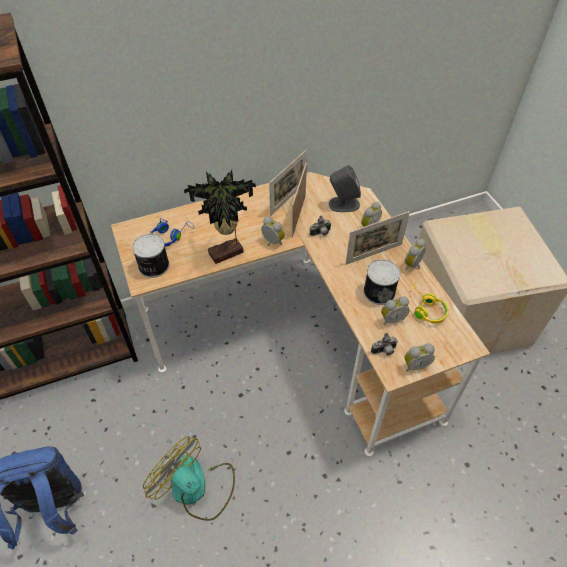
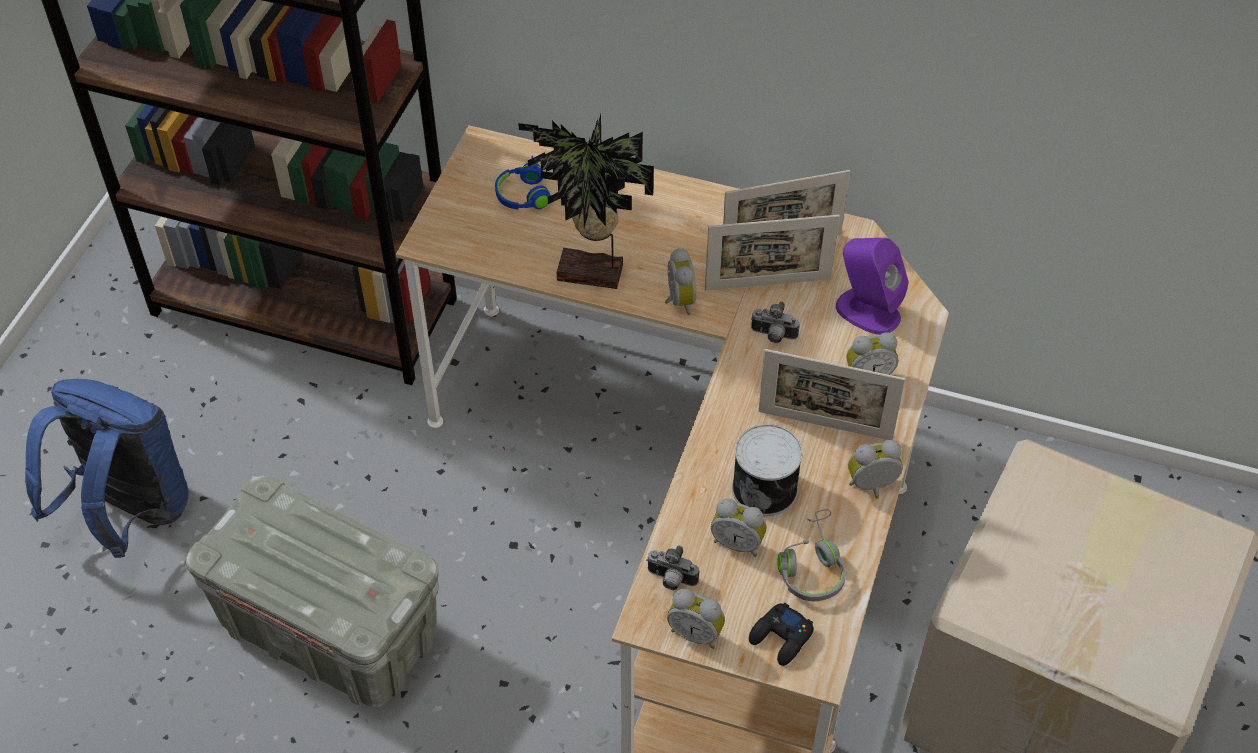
camera: 40 degrees right, 0 degrees up
can [132,234,169,278] -> none
fan [143,436,235,521] -> grey storage box [186,476,439,708]
picture frame [291,162,307,238] -> picture frame turned 150 degrees counterclockwise [705,215,840,290]
grey speaker [329,165,361,212] -> purple speaker [836,238,909,335]
yellow headphones [409,283,449,324] -> grey headphones [777,509,846,601]
none -> black game controller [749,602,814,666]

